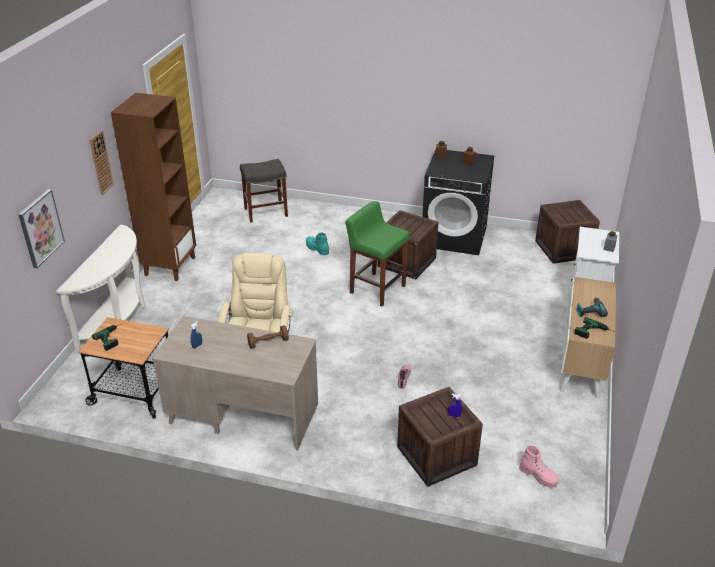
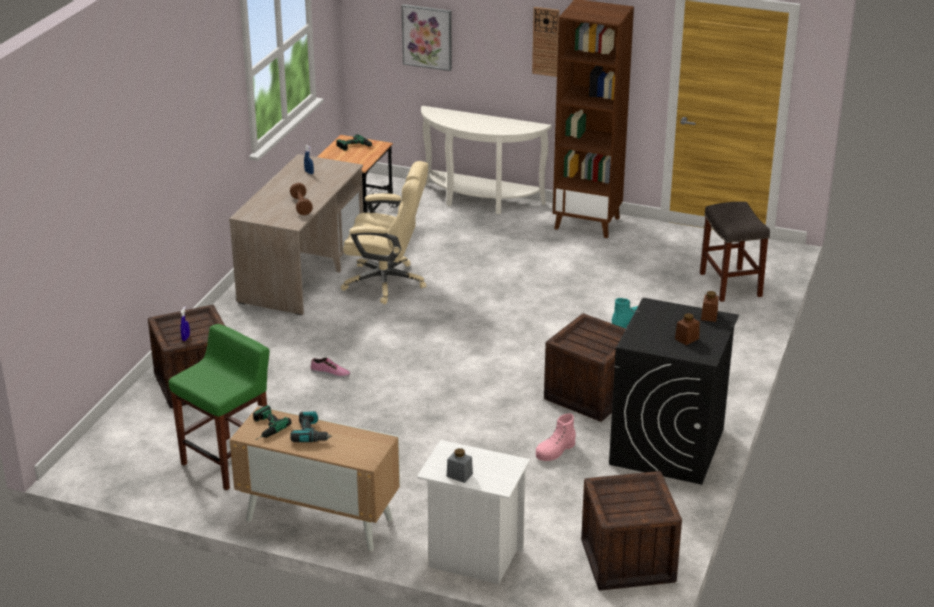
camera: 95 degrees right, 5 degrees down
green stool [345,201,410,307] -> green stool moved to [169,324,270,491]
pink boot [519,445,559,488] -> pink boot moved to [536,413,576,461]

